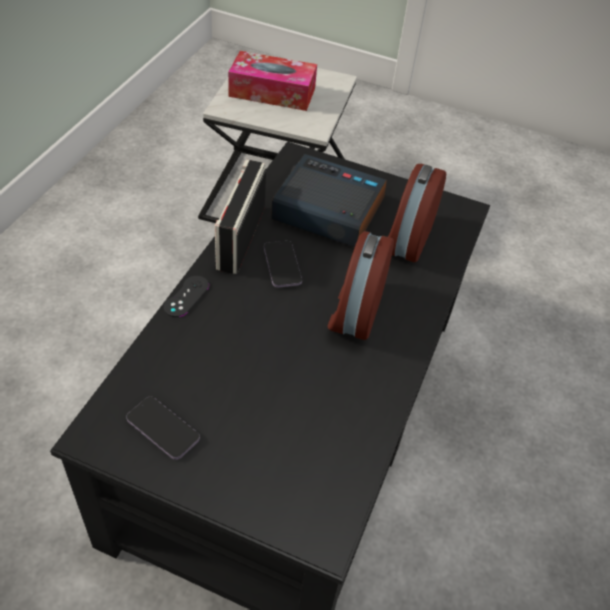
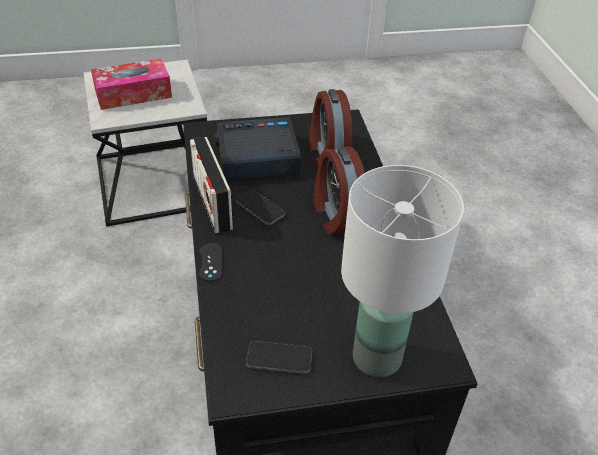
camera: 30 degrees left, 5 degrees down
none -> white table lamp [341,165,464,378]

